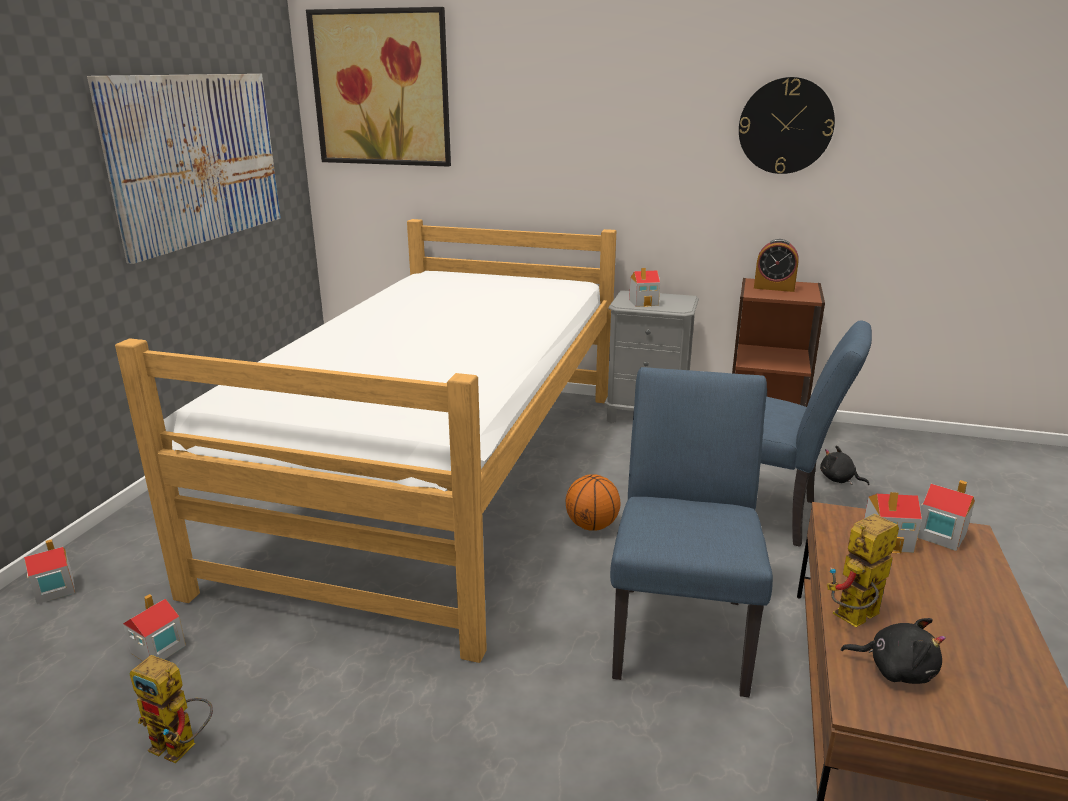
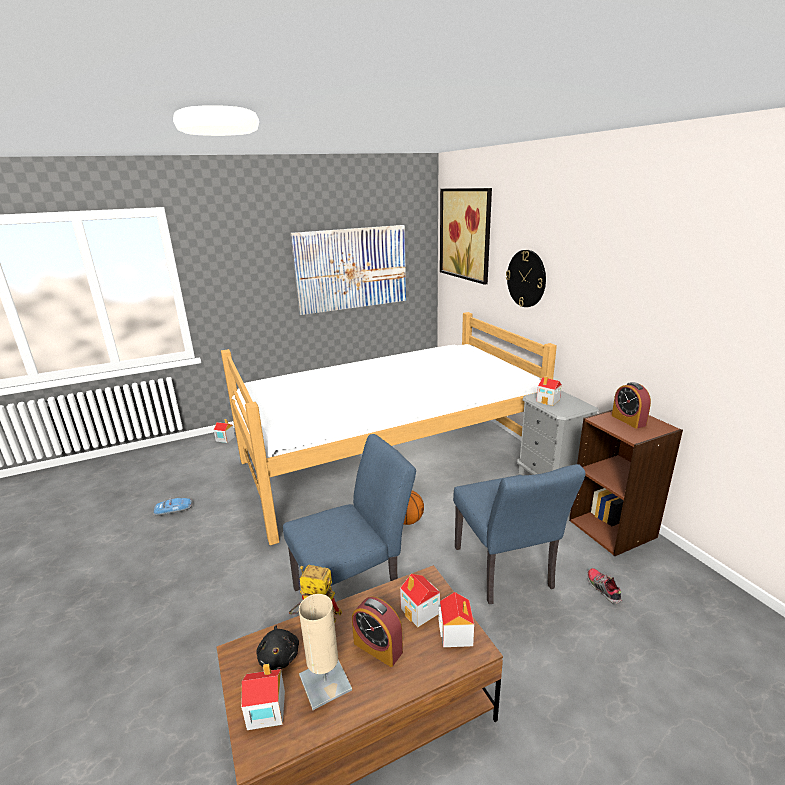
camera: 50 degrees right, 0 degrees up
toy house [123,594,186,661] -> toy house moved to [241,664,285,730]
toy robot [129,655,213,763] -> toy car [154,497,192,516]
wall clock [739,77,835,174] -> wall clock moved to [506,250,546,307]
black plush toy [820,445,869,485] -> shoe [587,568,622,604]
none -> beige table lamp [299,594,352,710]
none -> alarm clock [352,596,403,667]

